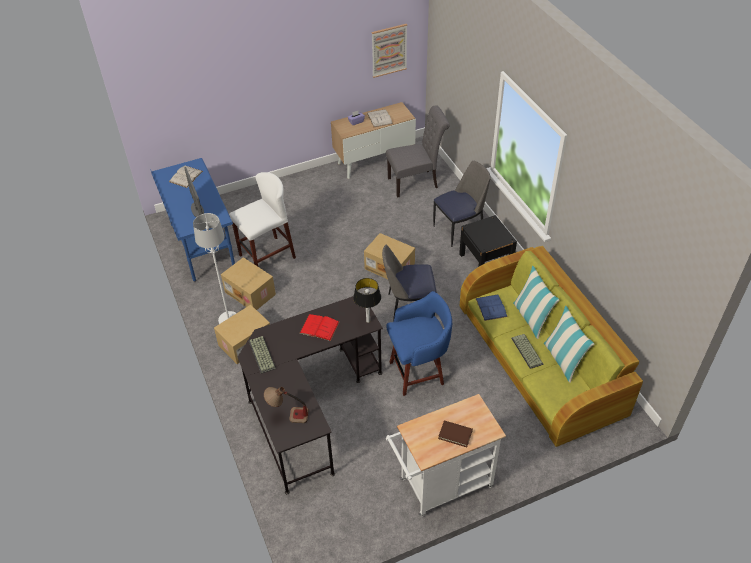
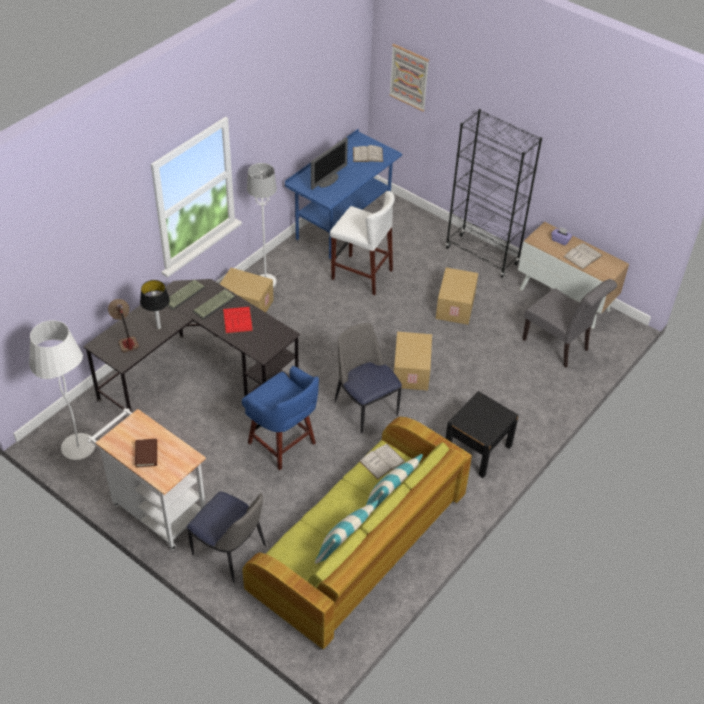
camera: 60 degrees right, 0 degrees up
cardboard box [221,257,276,310] -> cardboard box moved to [436,267,478,325]
table lamp [353,278,381,323] -> table lamp moved to [140,280,170,329]
picture [372,24,407,78] -> picture moved to [389,44,429,111]
chair [433,161,491,247] -> chair moved to [187,492,266,582]
blue book [476,295,508,321] -> white book [359,444,406,480]
keyboard [511,334,543,369] -> keyboard moved to [193,289,236,320]
none -> white floor lamp [29,320,95,460]
none -> black bookcase [446,109,542,278]

